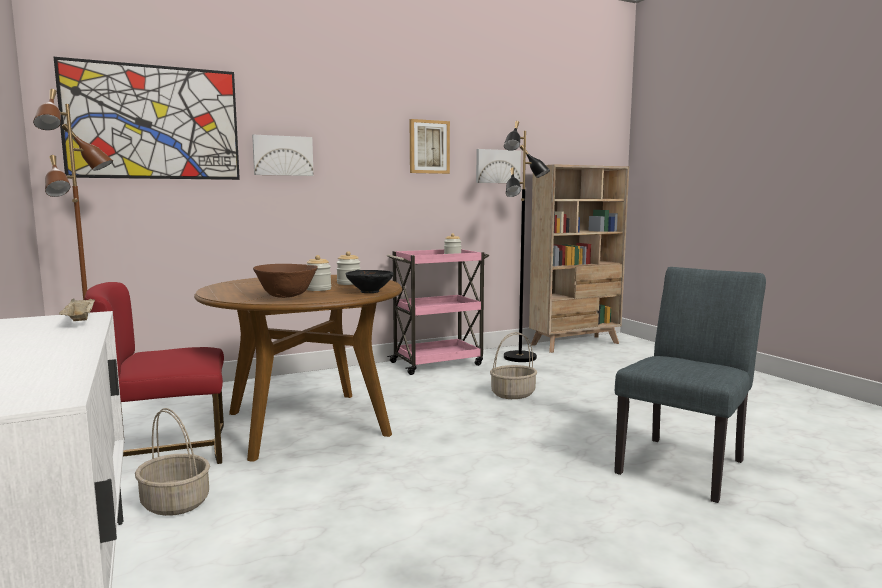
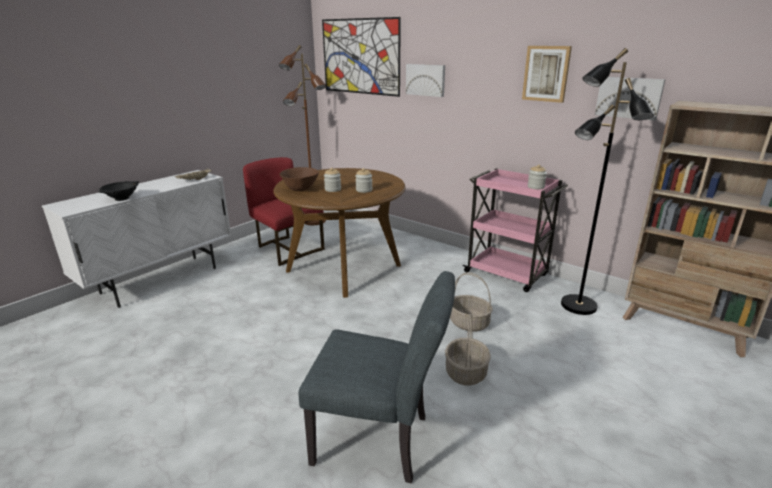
camera: 65 degrees right, 15 degrees up
basket [135,408,210,516] -> basket moved to [445,314,491,385]
black bowl [345,270,394,293] -> black bowl moved to [98,181,139,201]

